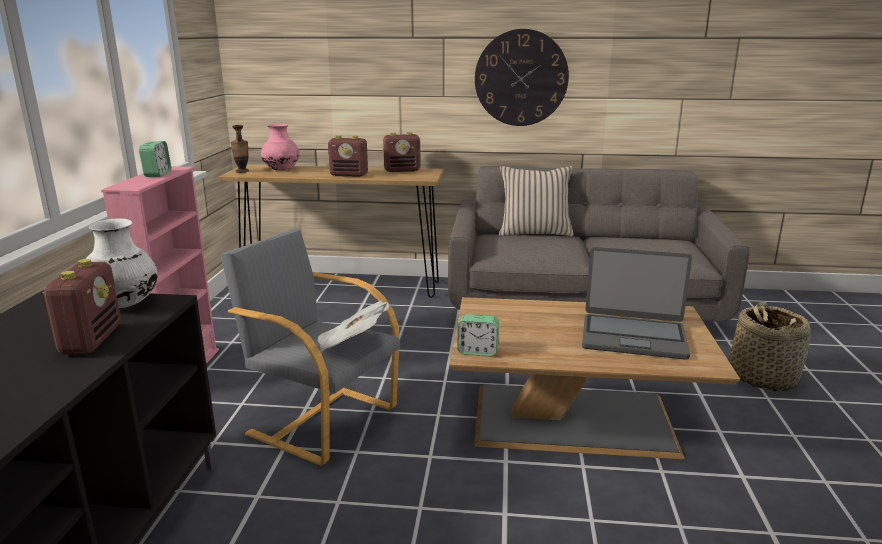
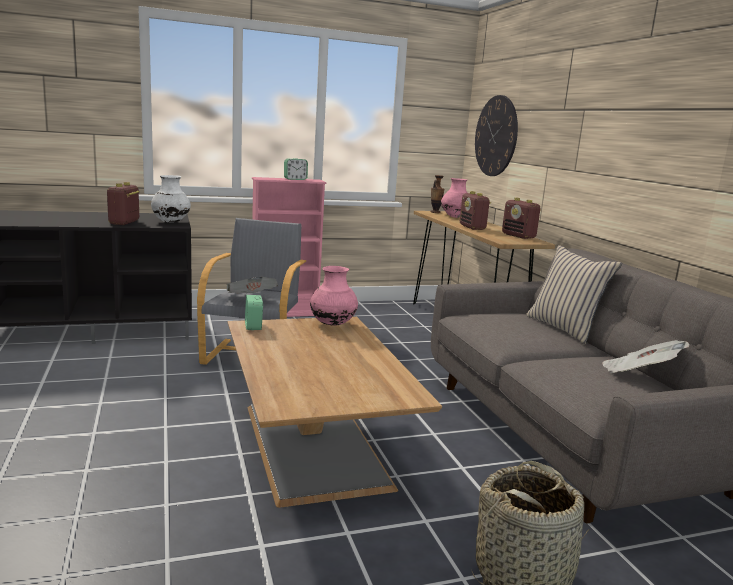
camera: 65 degrees right, 5 degrees down
radio [42,259,121,355] -> radio turned 120 degrees clockwise [107,182,140,225]
wall clock [475,29,569,126] -> wall clock moved to [475,95,518,176]
laptop [582,247,692,360] -> none
none -> pink vase [310,266,358,326]
none -> newspaper [602,340,689,373]

